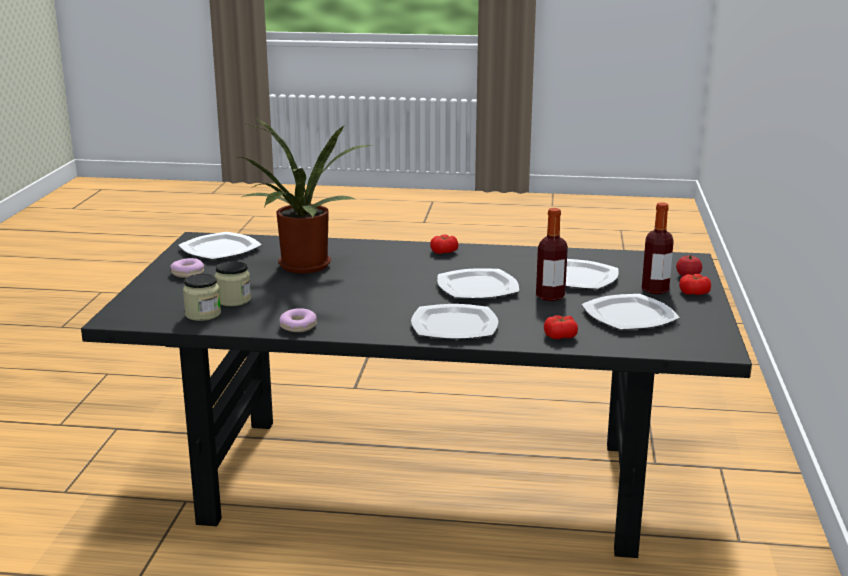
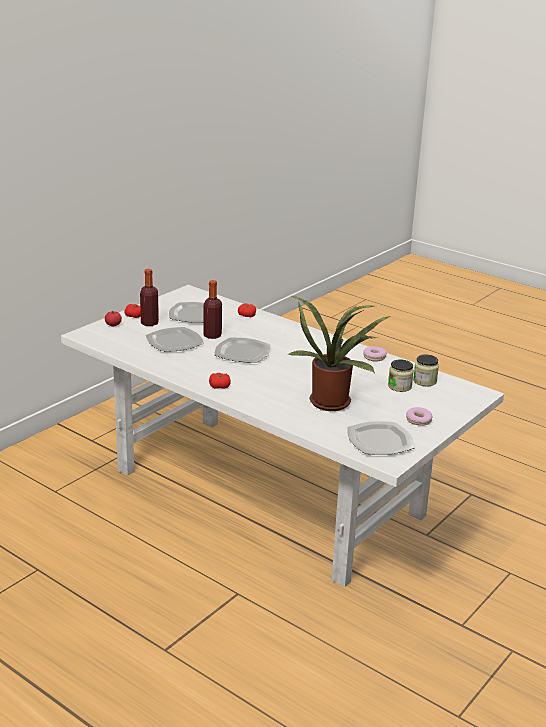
camera: 150 degrees left, 5 degrees up
black dining table [81,232,752,558] -> white dining table [61,285,504,587]
plate [411,304,498,339] -> none

